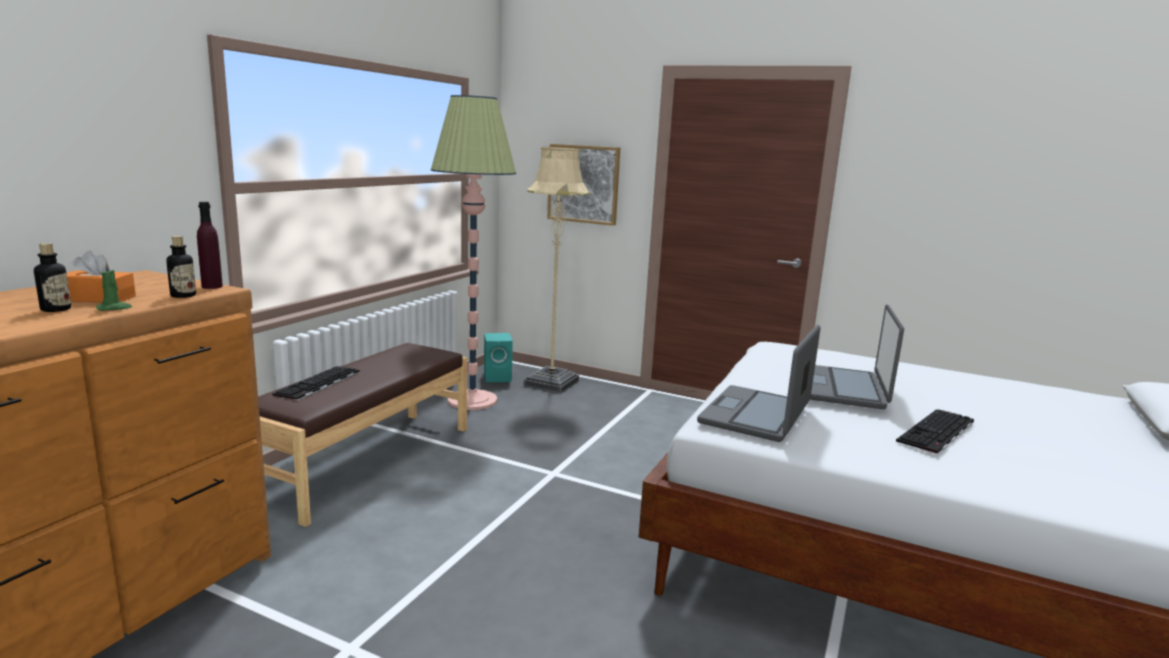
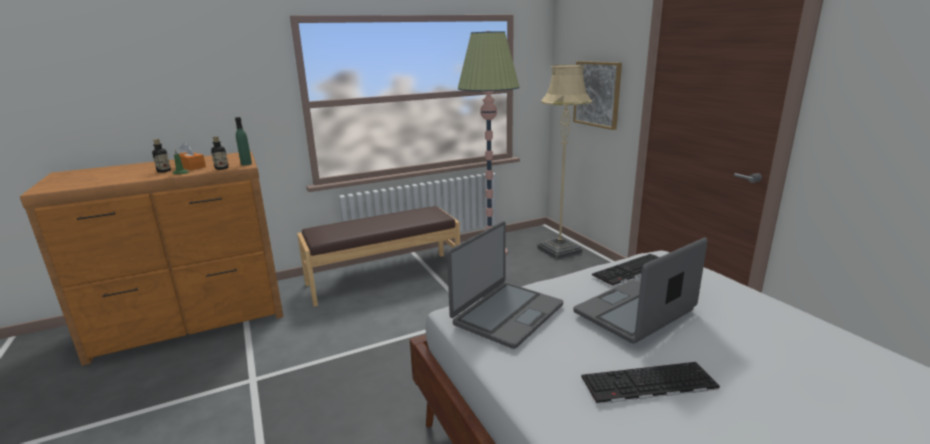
camera: 40 degrees right, 5 degrees up
purple bottle [197,202,223,289] -> green bottle [235,117,252,165]
keyboard [272,366,360,401] -> keyboard moved to [592,254,659,286]
turquoise speaker [484,333,513,382] -> none
laptop [697,325,820,442] -> laptop turned 150 degrees clockwise [447,221,563,349]

